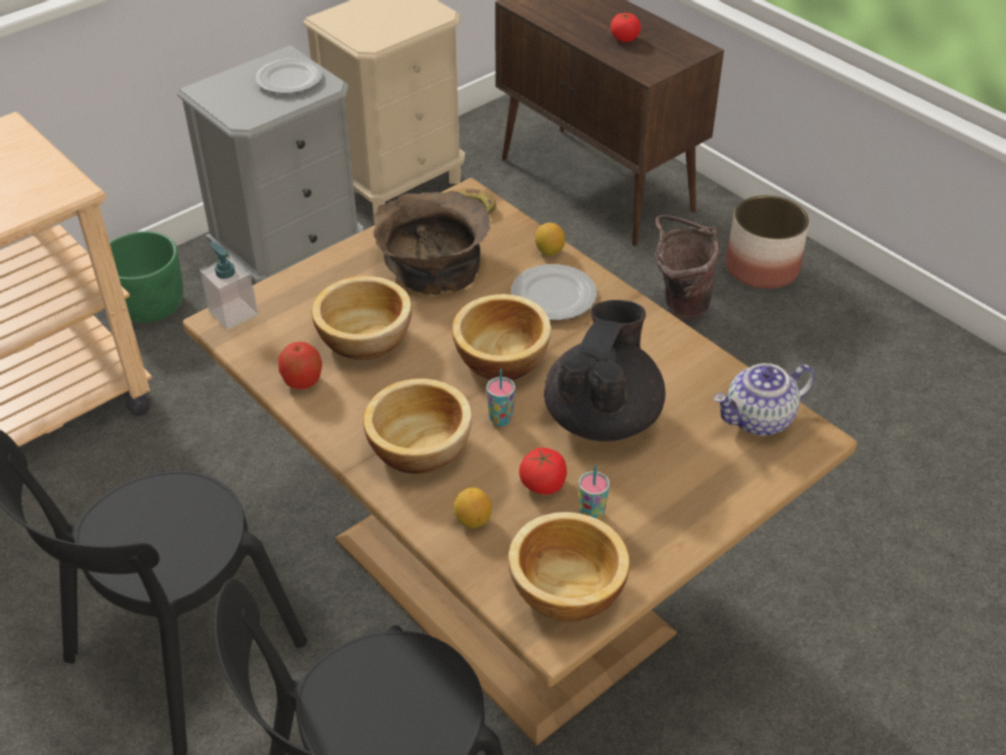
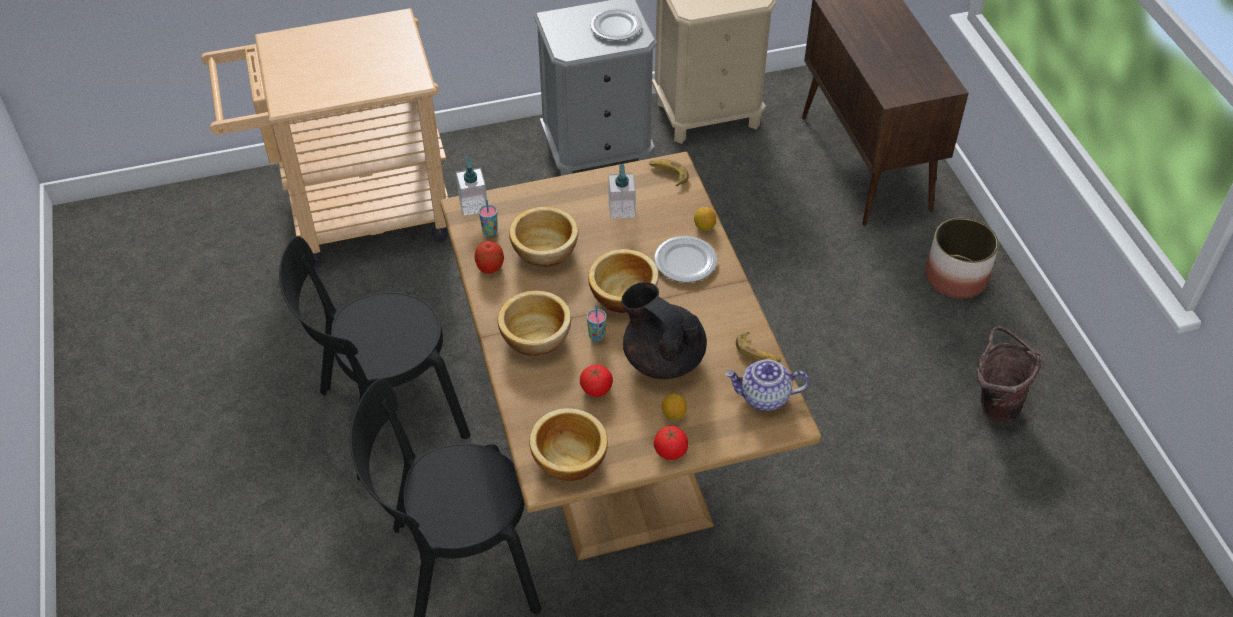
camera: 25 degrees right, 5 degrees up
green planter [109,231,183,323] -> none
brown bowl [373,191,490,295] -> soap dispenser [608,164,636,219]
lemon [454,487,492,528] -> lemon moved to [662,393,687,420]
black teapot [544,300,665,441] -> black teapot turned 90 degrees counterclockwise [621,282,707,379]
cup [579,465,610,520] -> cup moved to [479,200,497,236]
tomato [611,13,641,42] -> tomato moved to [654,426,688,460]
brown bucket [655,215,720,320] -> brown bucket moved to [977,327,1042,423]
none -> banana [736,332,781,362]

